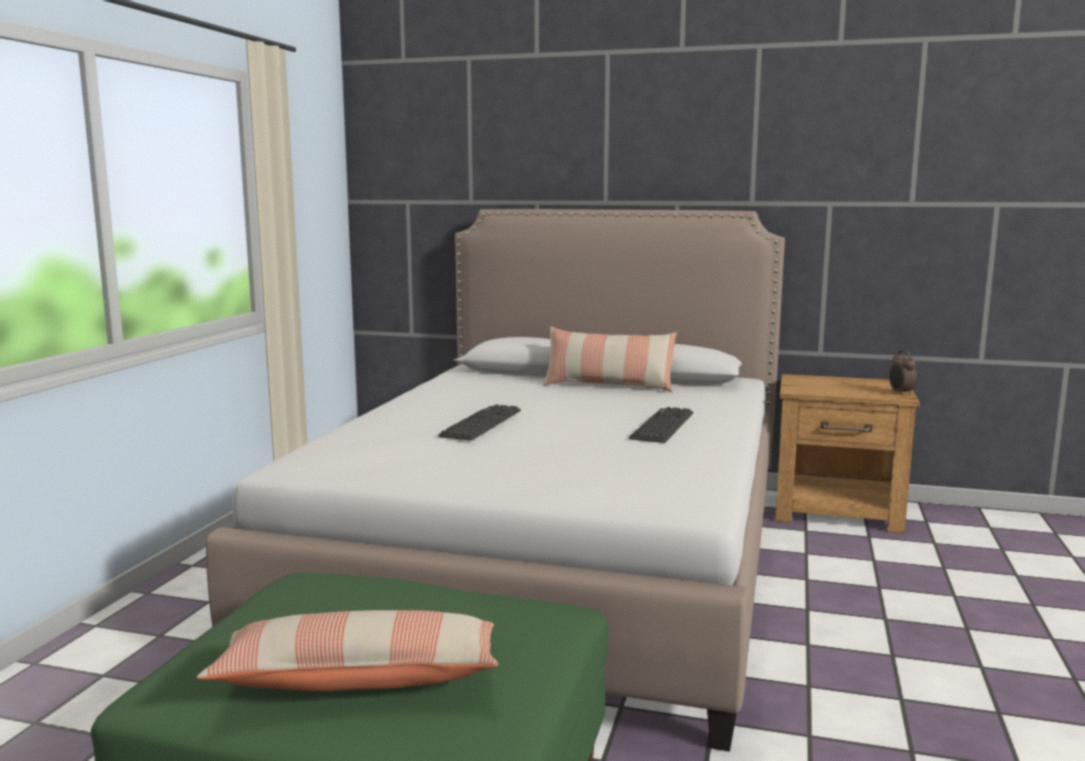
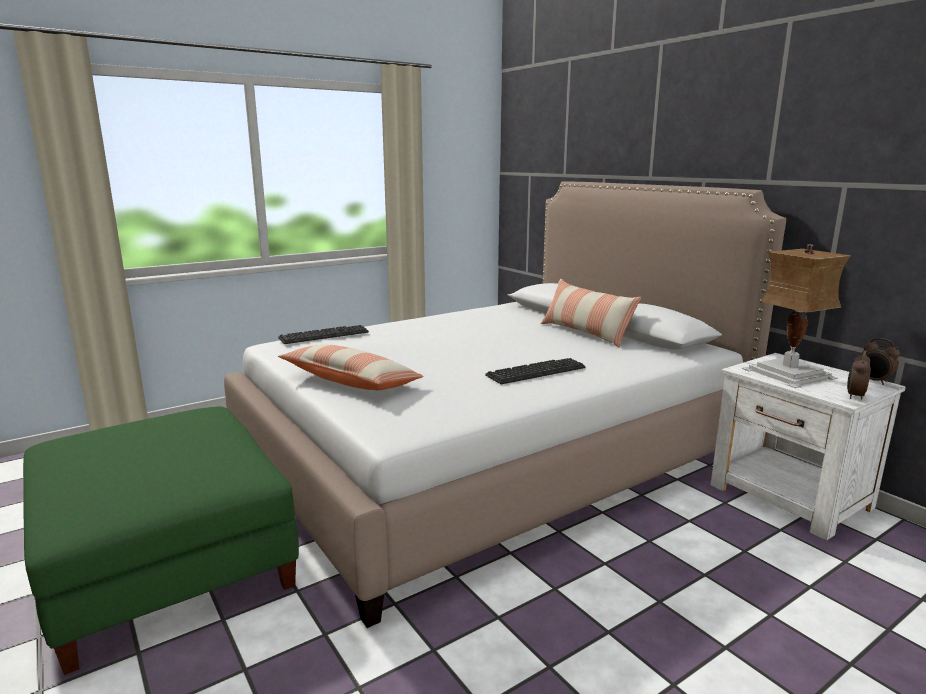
camera: 40 degrees right, 5 degrees up
pillow [196,610,498,691] -> pillow moved to [278,345,423,390]
keyboard [438,404,521,440] -> keyboard moved to [278,325,369,344]
brown nightstand [775,374,920,533] -> white nightstand [710,353,906,541]
none -> table lamp [742,245,851,388]
none -> alarm clock [863,338,900,385]

